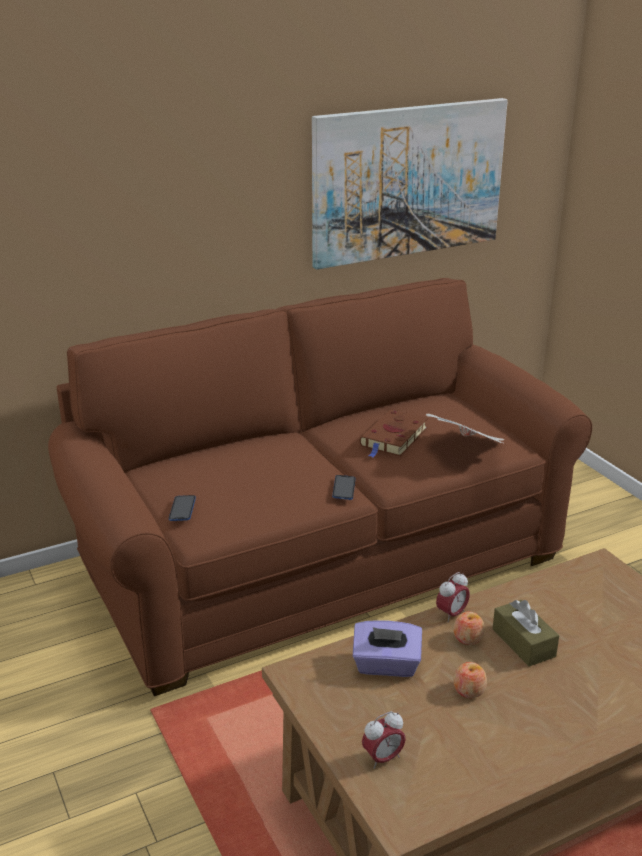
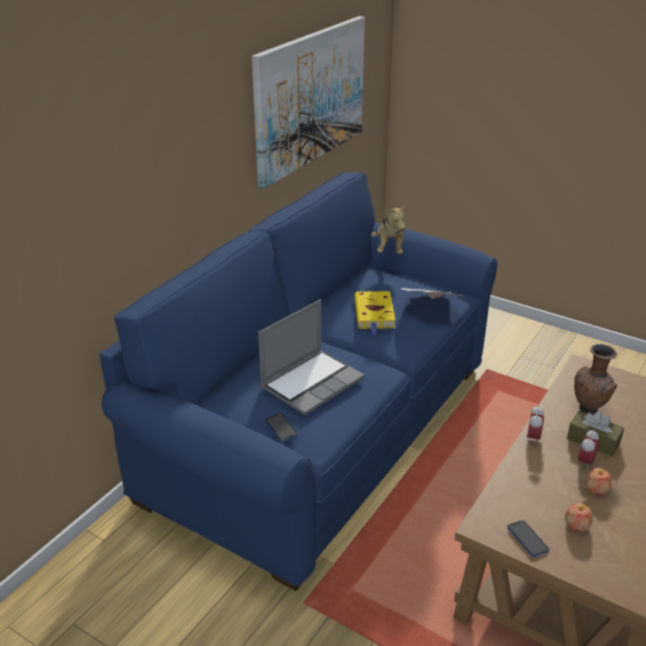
camera: 30 degrees left, 5 degrees up
brown sofa [48,278,592,696] -> blue sofa [100,172,497,591]
phone [332,475,356,500] -> phone moved to [507,520,549,557]
purple tissue box [353,620,422,677] -> none
brown book [359,409,428,458] -> yellow book [354,291,395,335]
alarm clock [362,711,406,769] -> alarm clock moved to [578,429,599,470]
apple [453,612,485,645] -> apple moved to [565,503,593,532]
none -> laptop [258,299,364,415]
none -> plush toy [371,203,407,254]
none -> brown vase [574,344,617,414]

